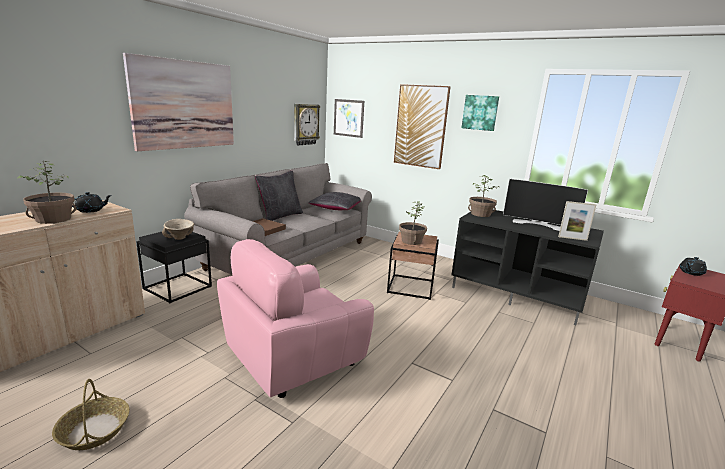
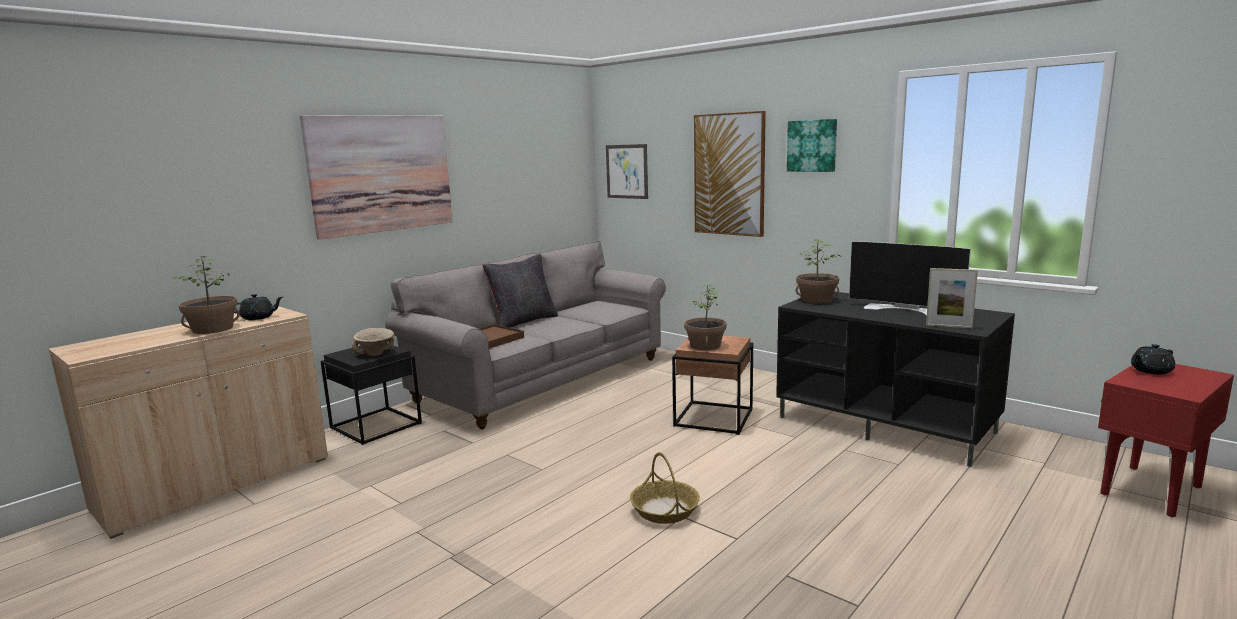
camera: 10 degrees right, 5 degrees down
basket [52,379,129,450] -> basket moved to [630,452,700,524]
pink armchair [217,239,374,398] -> none
wall clock [294,104,320,146] -> none
black pillow [308,192,361,210] -> none

